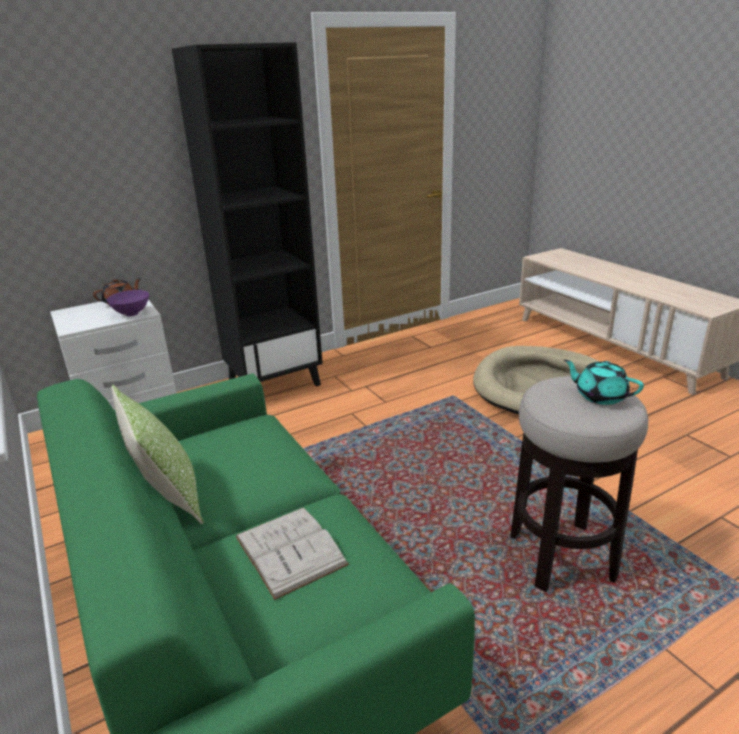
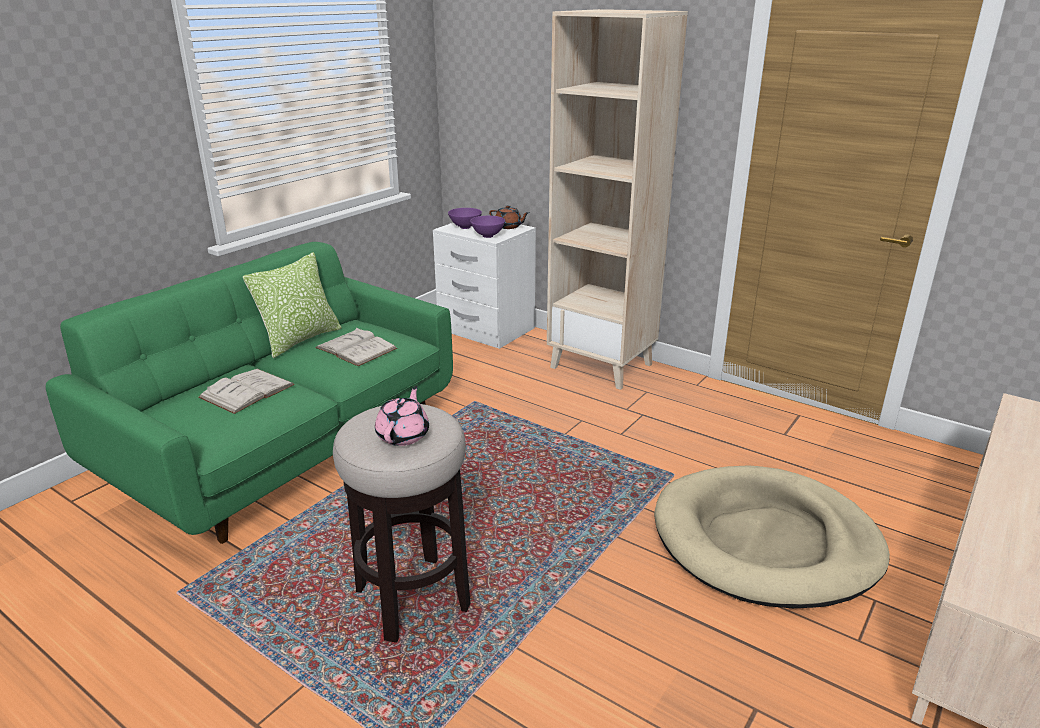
camera: 65 degrees right, 0 degrees up
black bookcase [172,42,323,387] -> beige bookcase [547,9,688,390]
turquoise teapot [564,360,644,405] -> pink teapot [375,386,429,446]
none -> white book [315,328,397,366]
none -> purple bowl [448,208,482,229]

